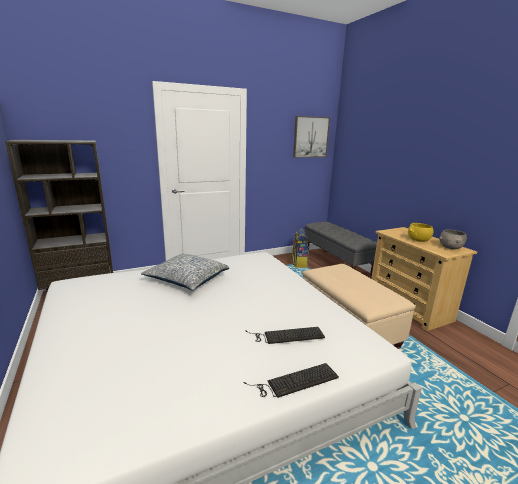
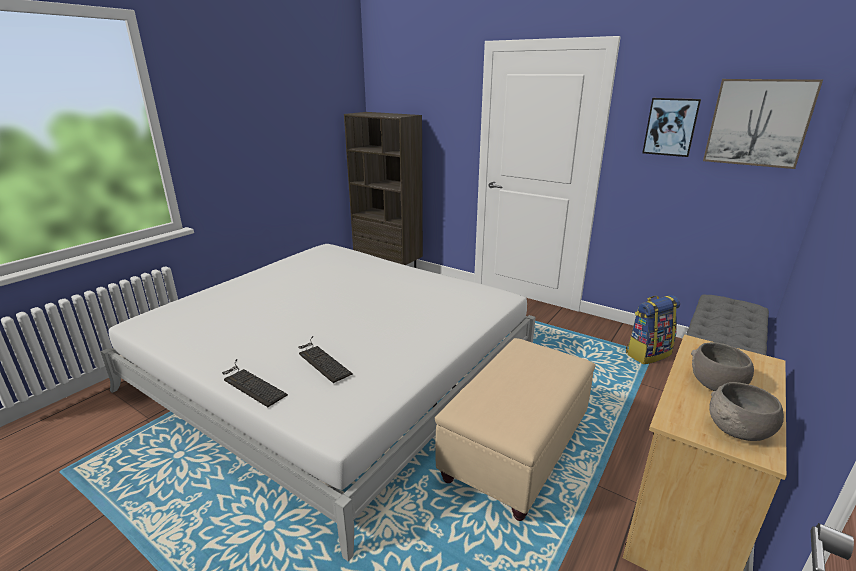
camera: 60 degrees right, 5 degrees up
pillow [141,254,230,291] -> none
yellow bowl [408,223,433,242] -> grey bowl [691,342,754,391]
none -> picture [642,98,701,157]

